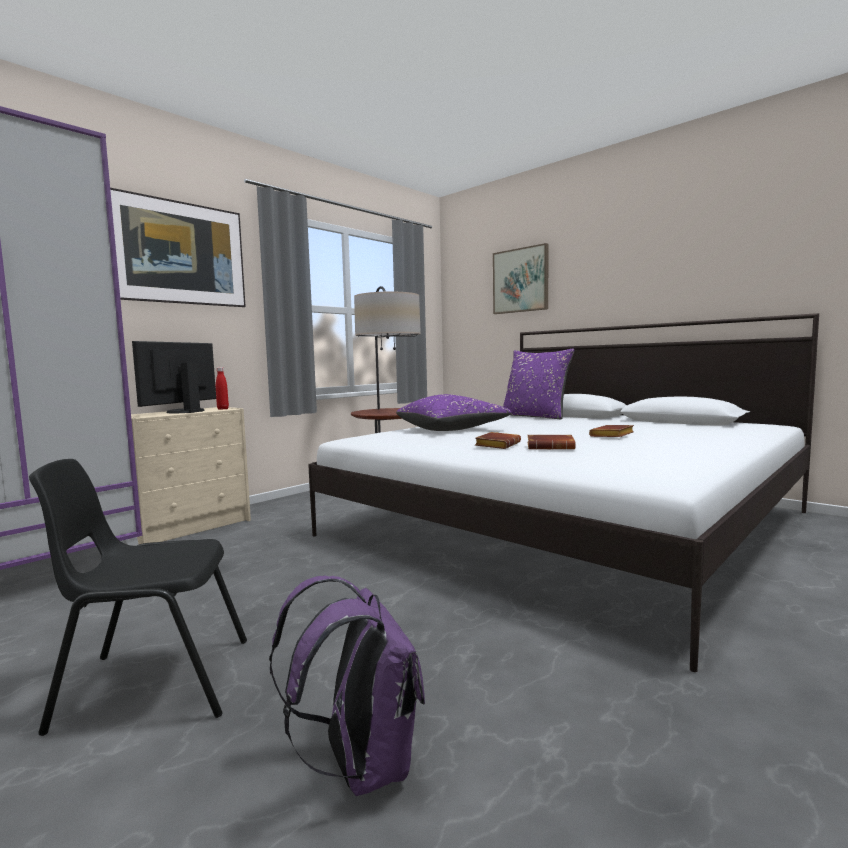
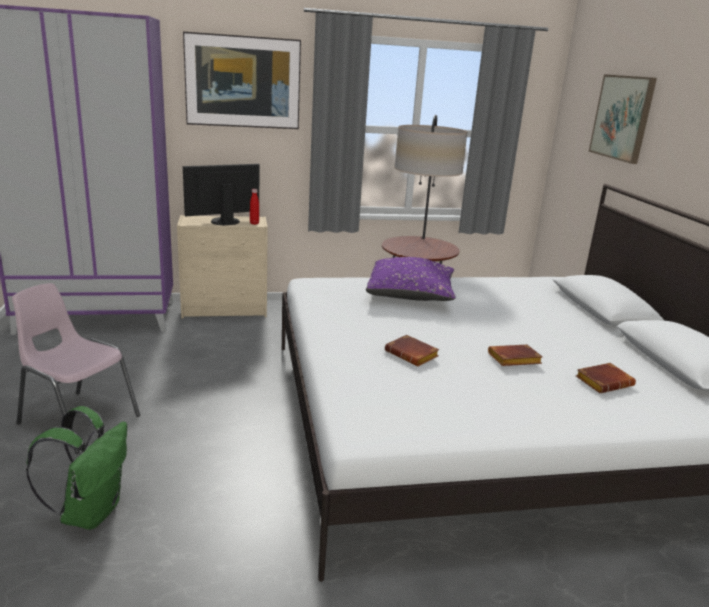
camera: 35 degrees right, 15 degrees up
black chair [29,459,247,736] -> pink chair [12,283,140,454]
purple backpack [269,576,425,796] -> green backpack [26,406,127,530]
brown book [475,432,521,449] -> brown book moved to [576,363,636,393]
purple pillow [503,349,575,420] -> none

